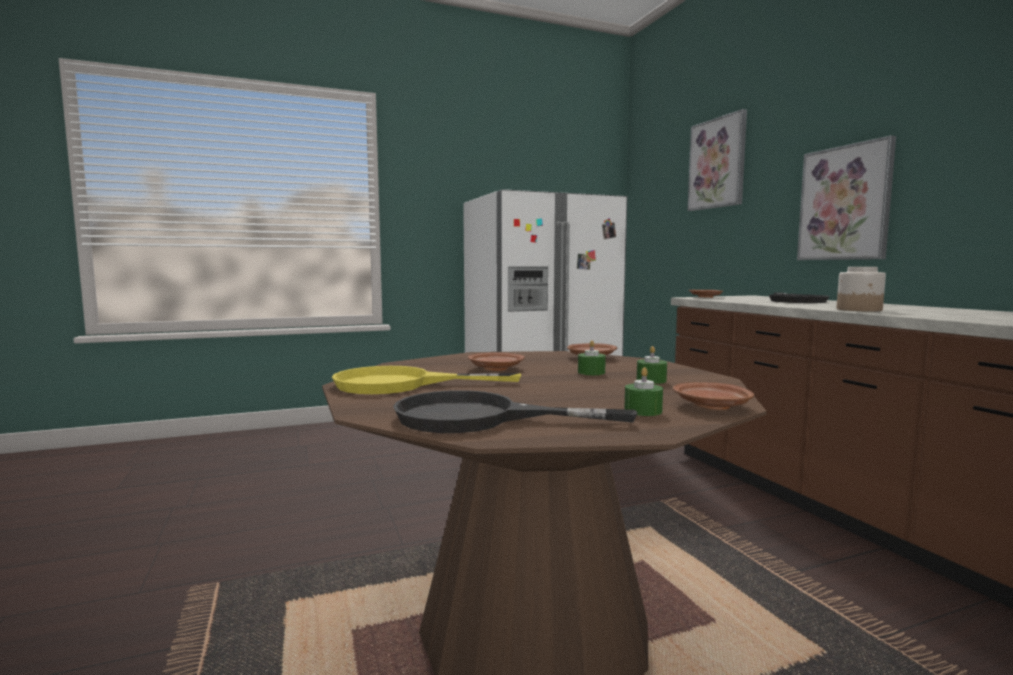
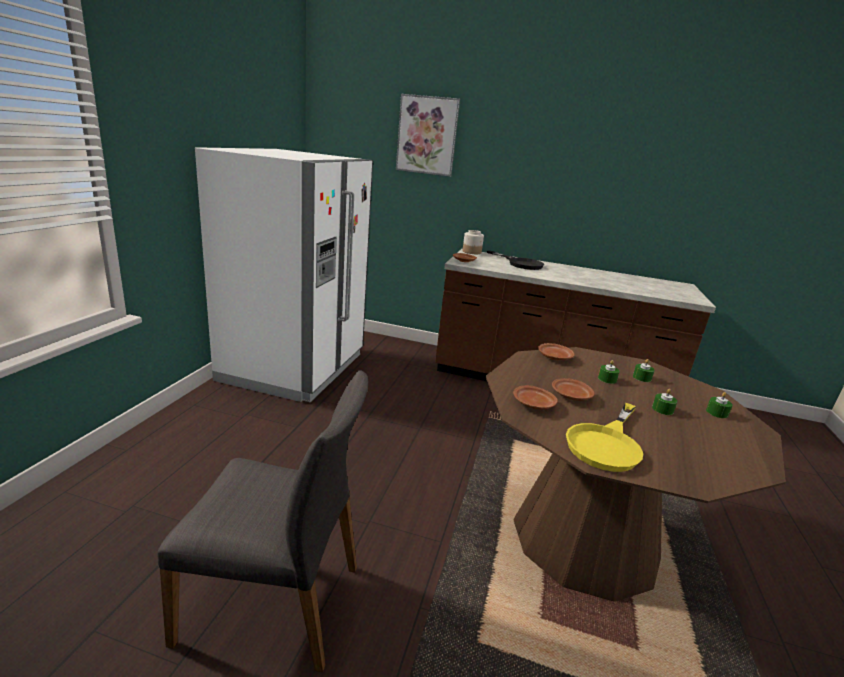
camera: 55 degrees left, 15 degrees up
black frying pan [393,390,638,433] -> none
brown plate [673,382,754,410] -> brown plate moved to [513,385,558,410]
picture [797,136,896,260] -> none
jar [837,267,886,311] -> jar moved to [462,230,484,254]
none -> grey chair [157,370,368,673]
none -> green candle [652,389,677,415]

